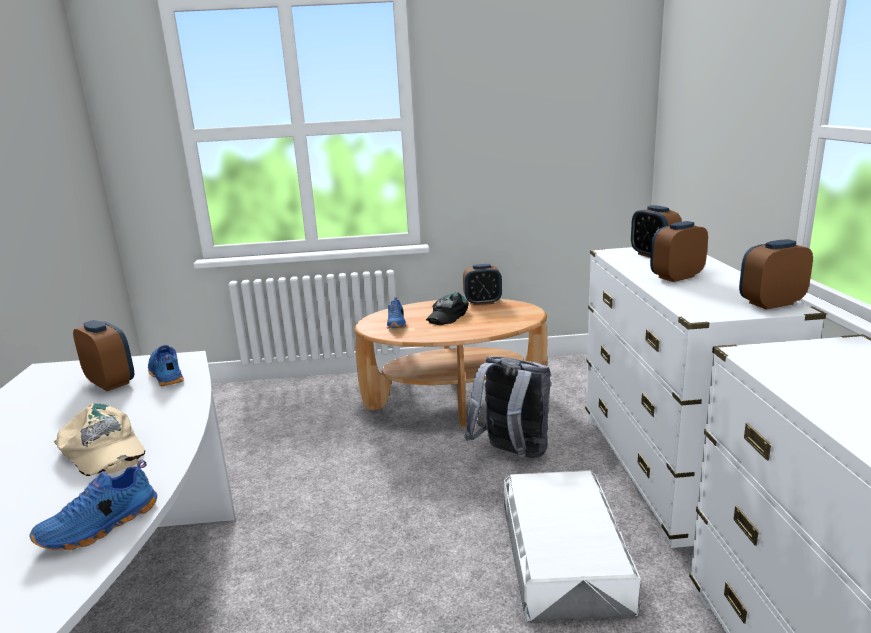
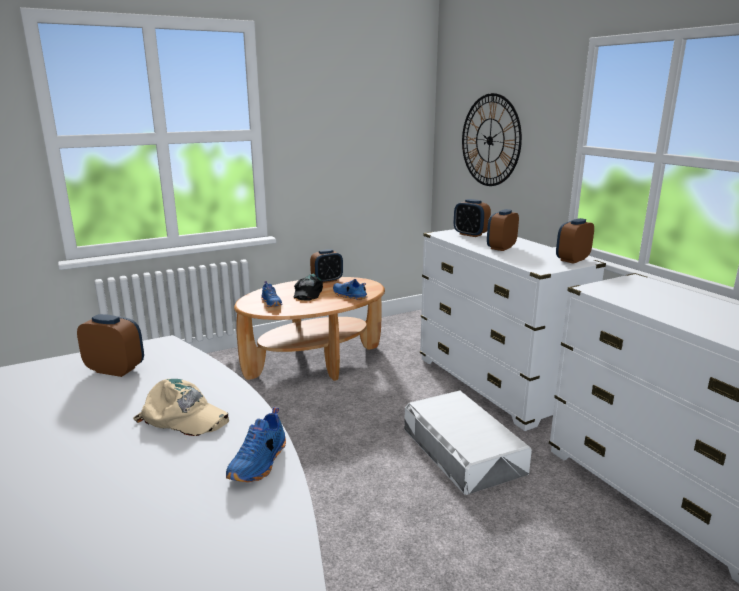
camera: 25 degrees left, 0 degrees up
blue shoe [148,345,184,386] -> blue shoe moved to [333,279,368,300]
grey backpack [465,357,551,458] -> none
none -> wall clock [462,93,522,186]

